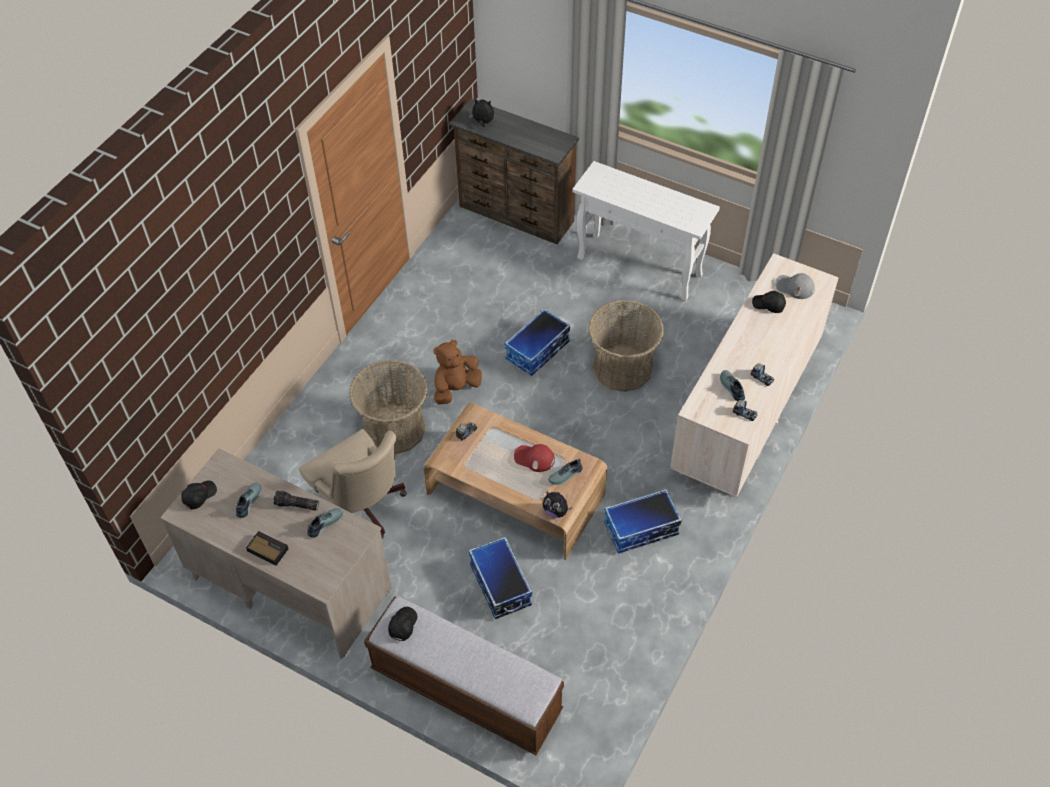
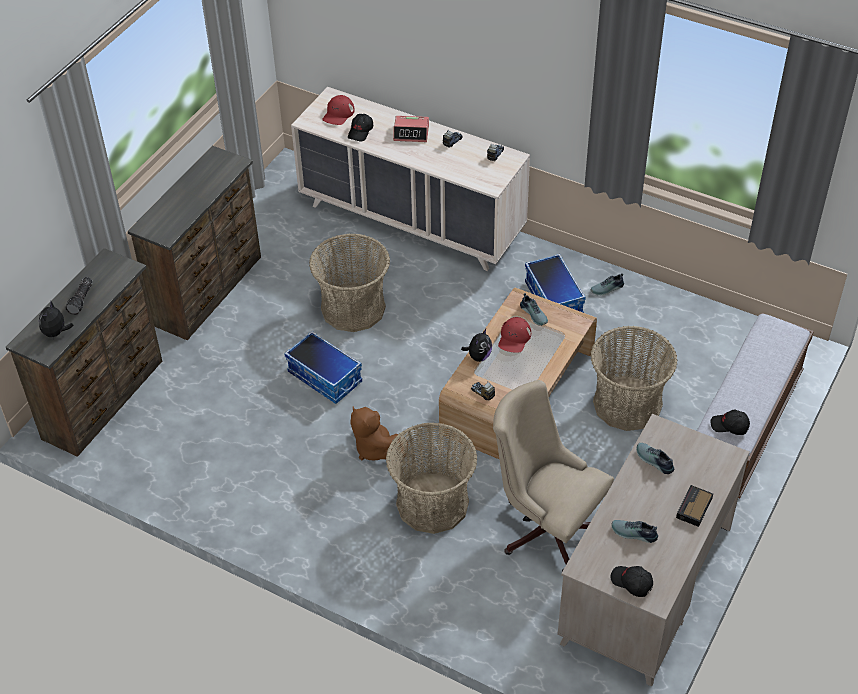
camera: 90 degrees left, 5 degrees down
flashlight [274,491,319,511] -> flashlight moved to [65,277,93,315]
beige office chair [299,429,407,538] -> beige office chair turned 105 degrees counterclockwise [493,380,614,571]
storage box [469,536,532,619] -> basket [591,326,677,431]
plush toy [543,491,573,518] -> plush toy moved to [461,329,492,362]
white console table [572,161,720,301] -> brown dresser [128,146,261,341]
shoe [720,370,745,401] -> shoe moved to [590,273,624,296]
grey cap [775,273,815,299] -> red cap [322,95,355,125]
none -> alarm clock [393,116,429,142]

